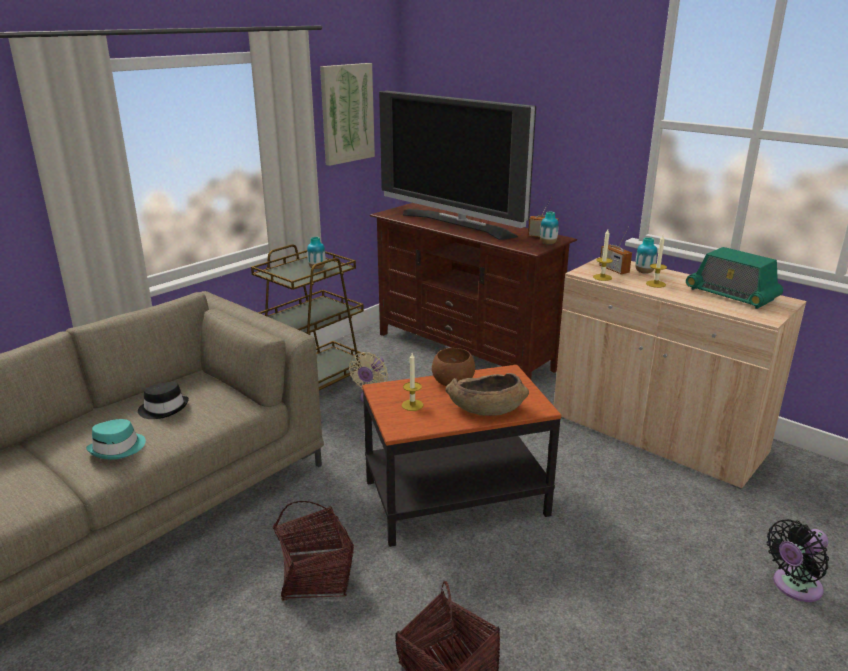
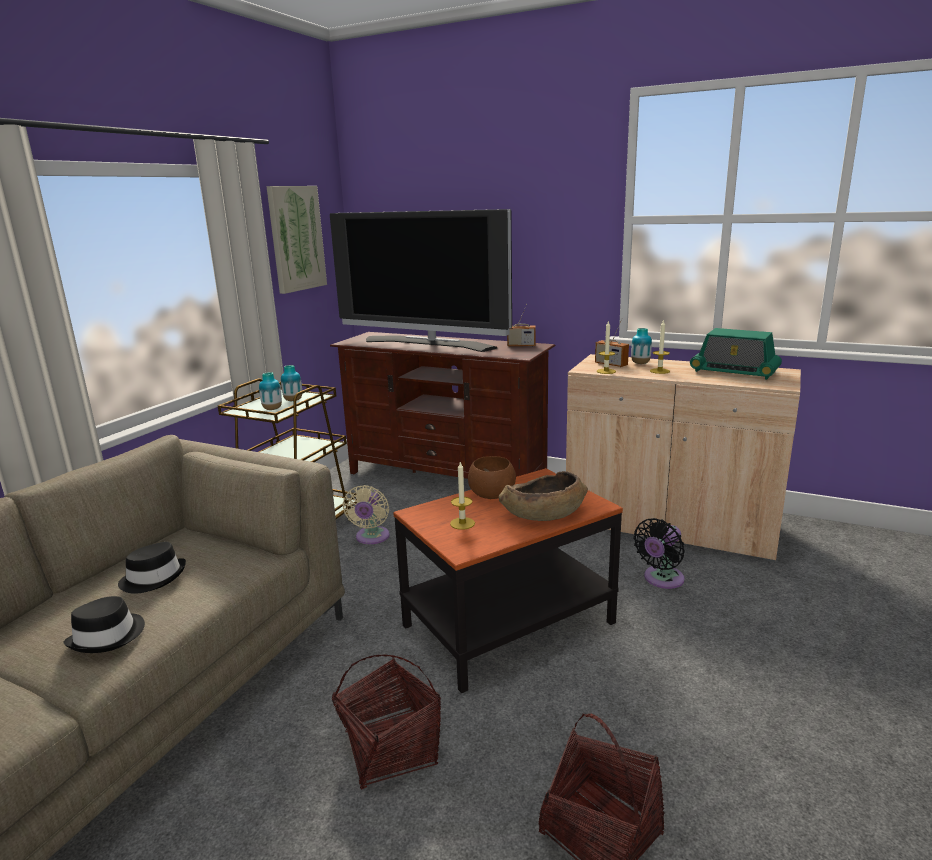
camera: 15 degrees left, 5 degrees down
turquoise hat [86,419,146,460] -> black hat [63,596,145,653]
vase [540,212,559,244] -> vase moved to [259,372,282,410]
black fan [767,519,829,602] -> black fan moved to [634,518,685,589]

